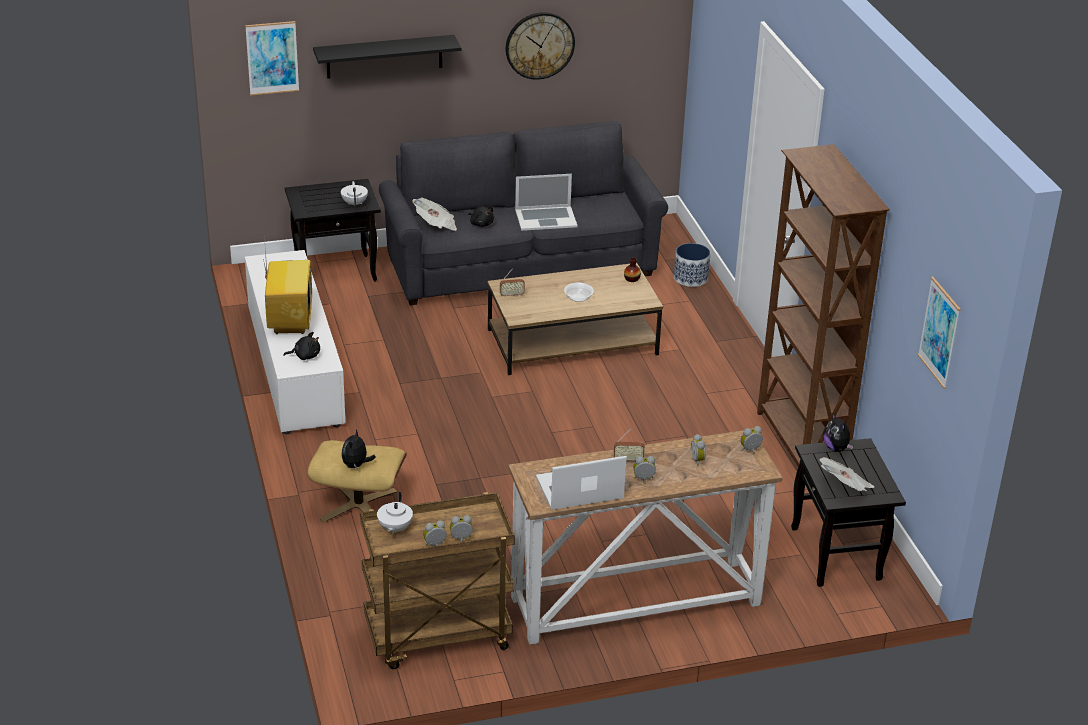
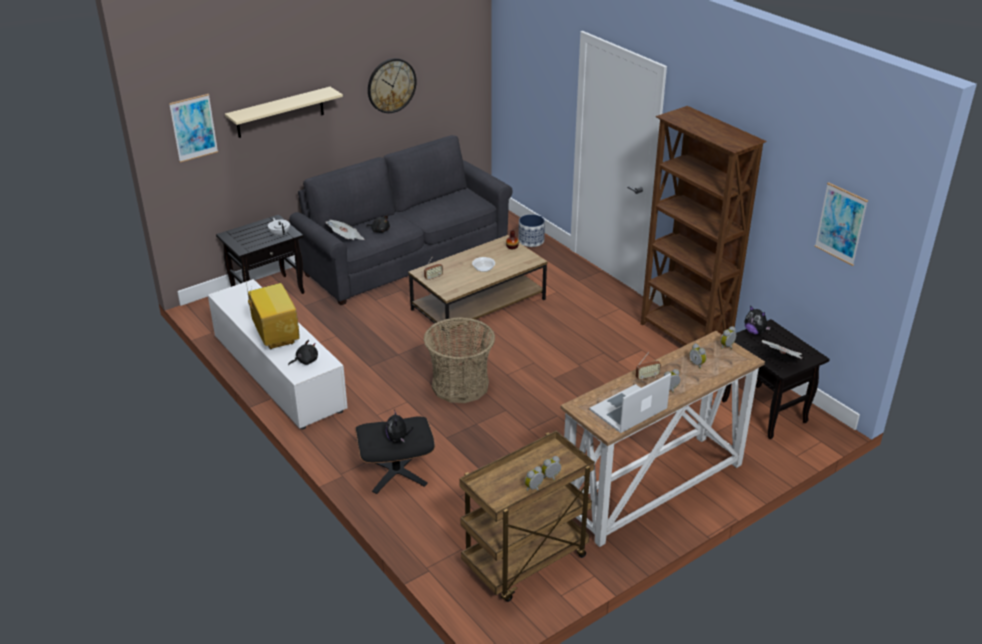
camera: 20 degrees left, 0 degrees up
beige ottoman [307,440,407,523] -> black ottoman [355,417,435,494]
black shelf [313,35,462,78] -> beige shelf [225,87,343,138]
white teapot [377,492,413,534] -> none
laptop [515,174,578,231] -> none
none -> basket [424,318,495,403]

